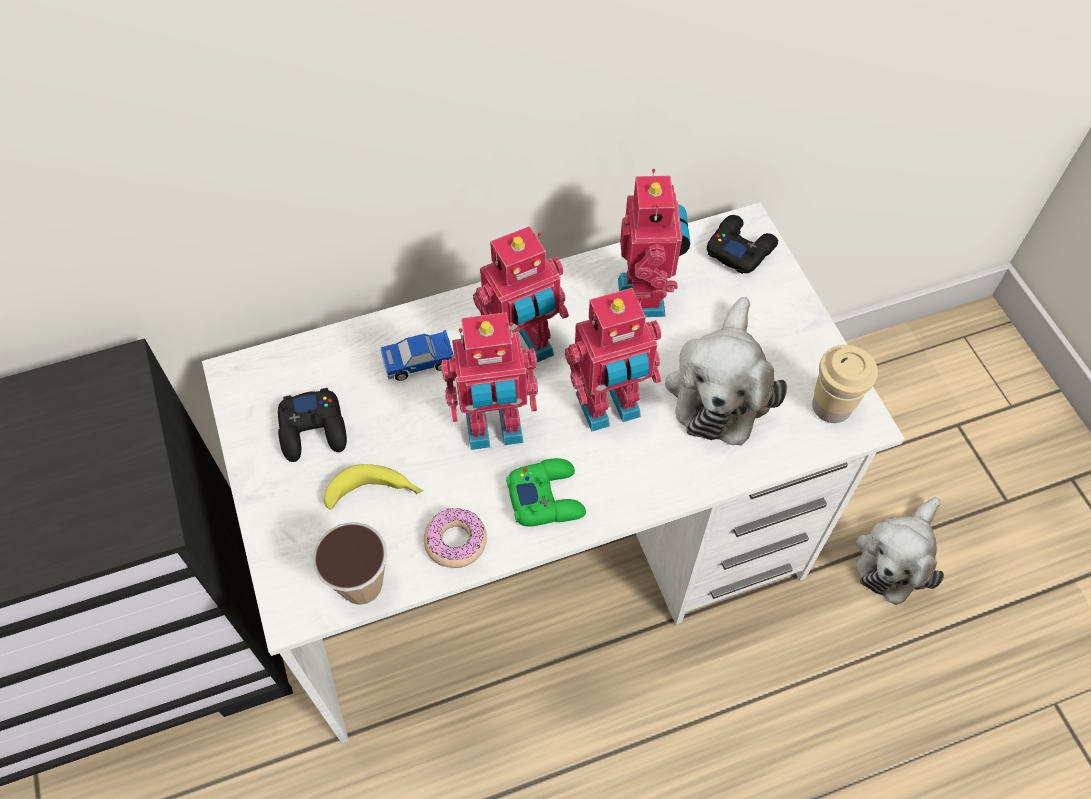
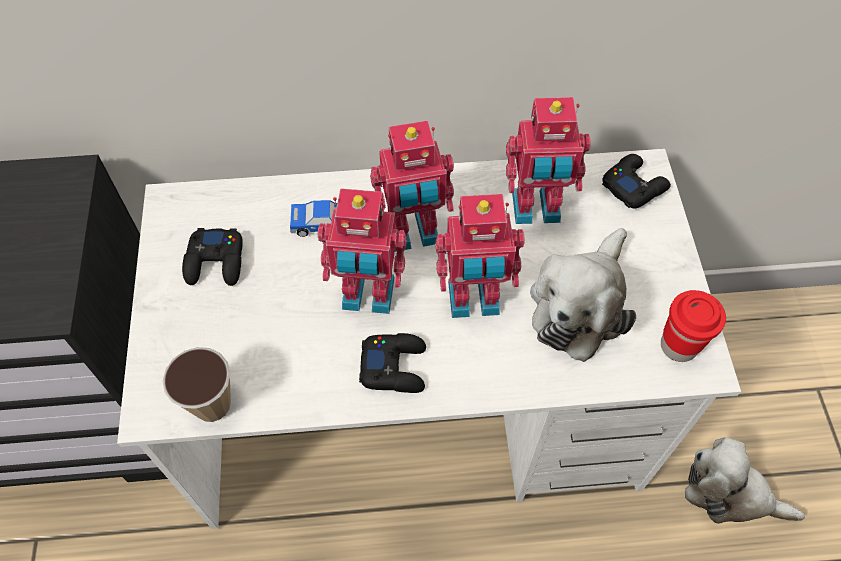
camera: 15 degrees right, 0 degrees up
banana [324,464,423,510] -> none
donut [424,508,487,568] -> none
green game controller [506,458,586,527] -> black game controller [359,333,426,393]
toy robot [618,169,690,317] -> toy robot turned 75 degrees clockwise [506,97,591,224]
beige cup [812,345,878,423] -> red cup [661,290,726,362]
plush toy [856,497,944,605] -> plush toy turned 60 degrees clockwise [685,437,805,524]

